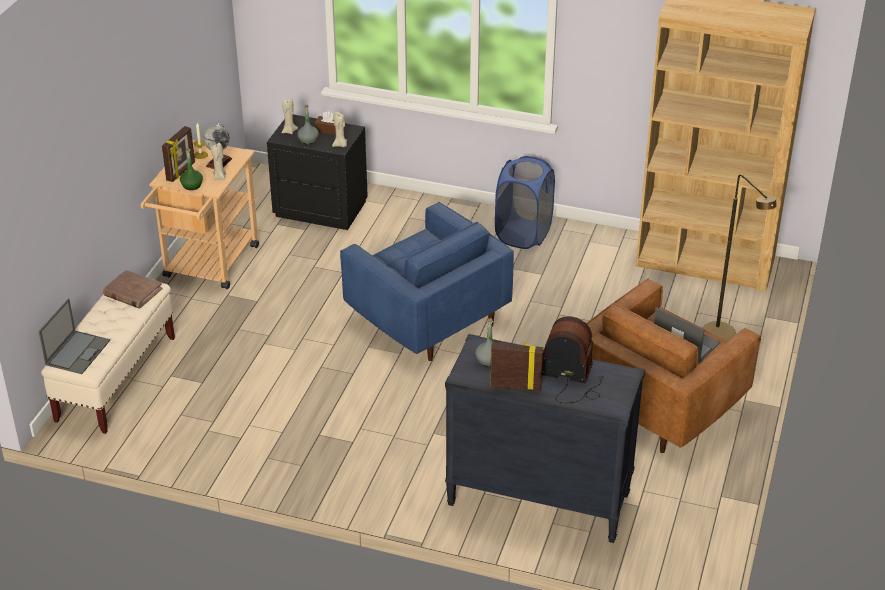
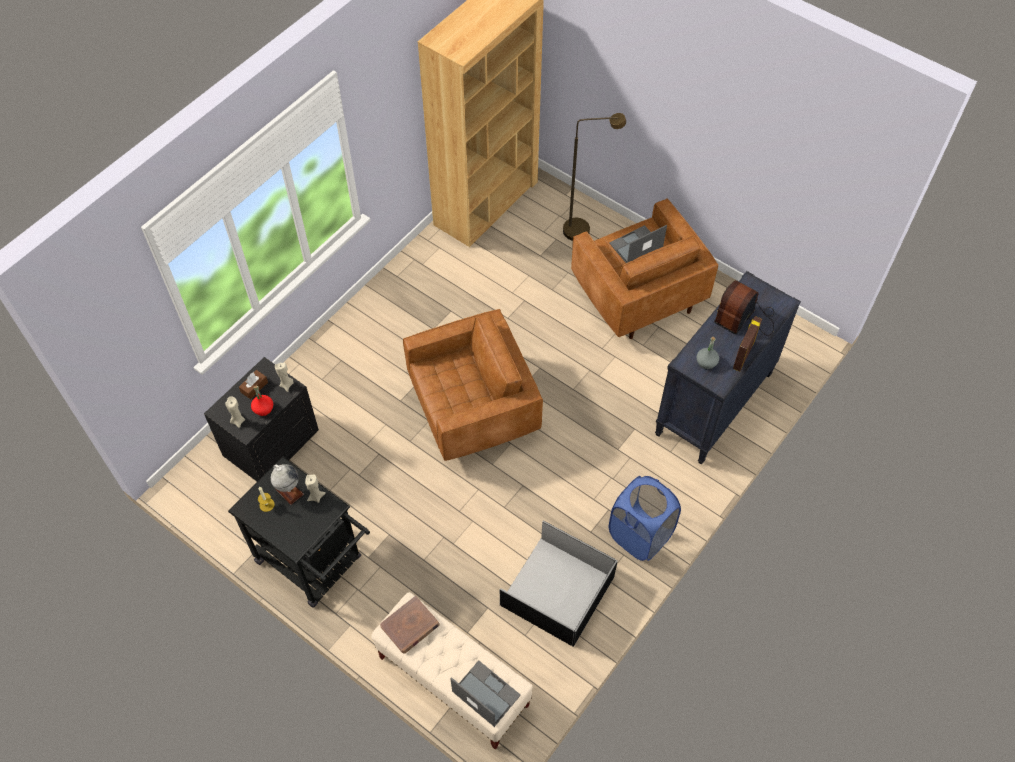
camera: 70 degrees left, 20 degrees up
beige cart [141,140,259,289] -> black cart [228,457,370,608]
picture frame [162,126,195,182] -> none
green bottle [180,148,203,190] -> none
grey bottle [297,105,319,145] -> red bottle [251,385,273,416]
blue armchair [340,202,514,361] -> brown armchair [403,309,543,461]
blue laundry basket [495,156,555,249] -> blue laundry basket moved to [609,476,681,561]
none -> black storage box [499,520,618,647]

